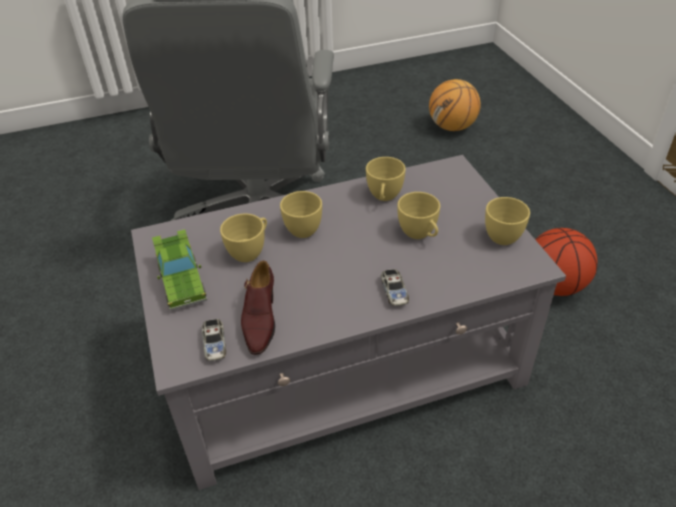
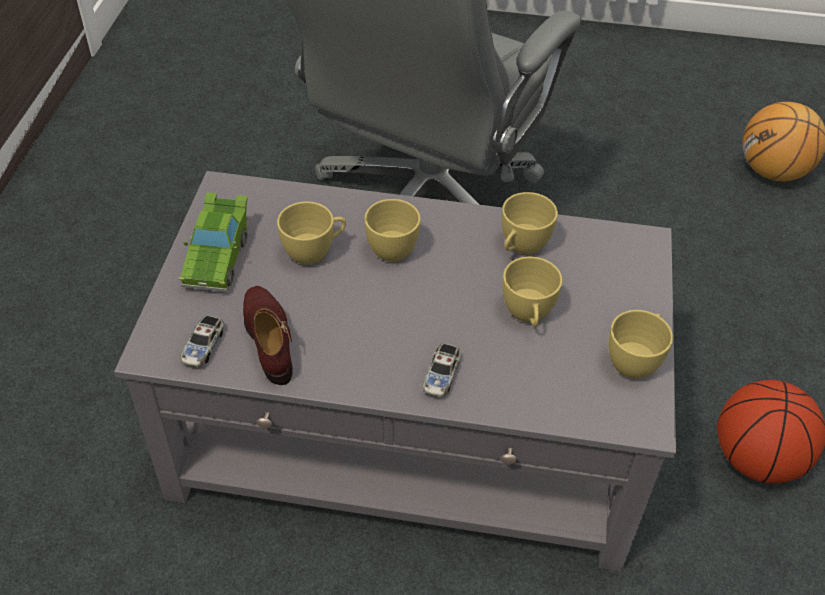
camera: 25 degrees right, 5 degrees up
brown shoe [241,261,275,355] -> brown shoe turned 135 degrees clockwise [243,286,293,385]

